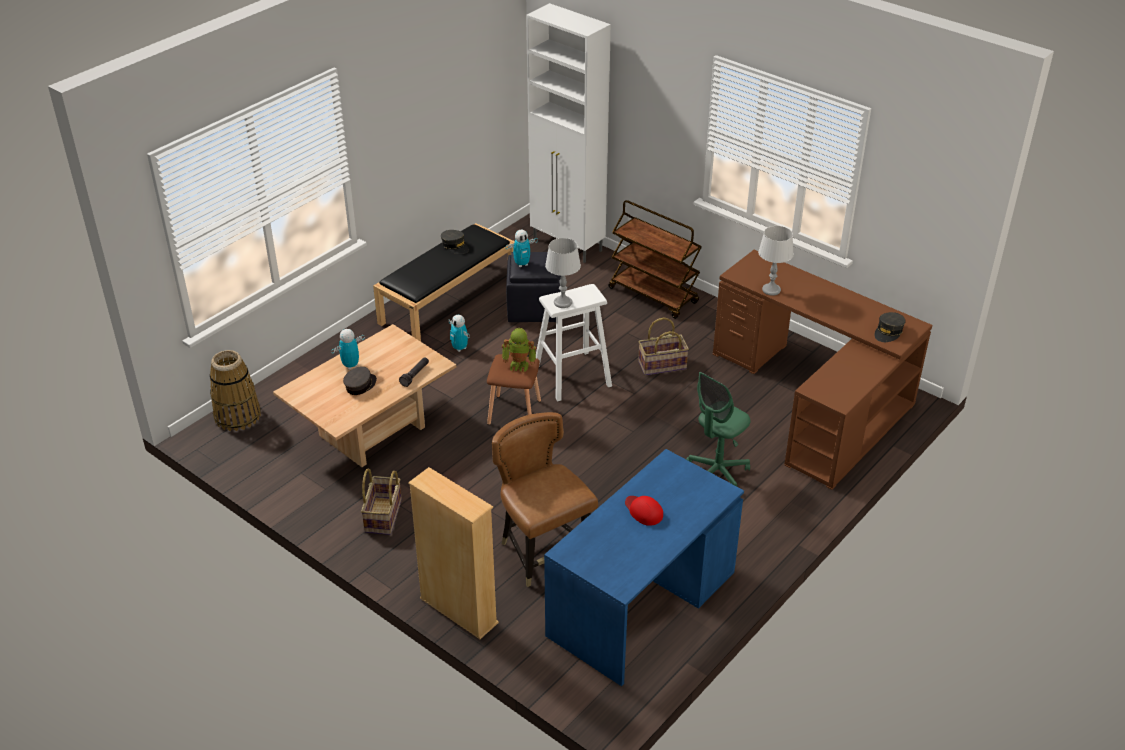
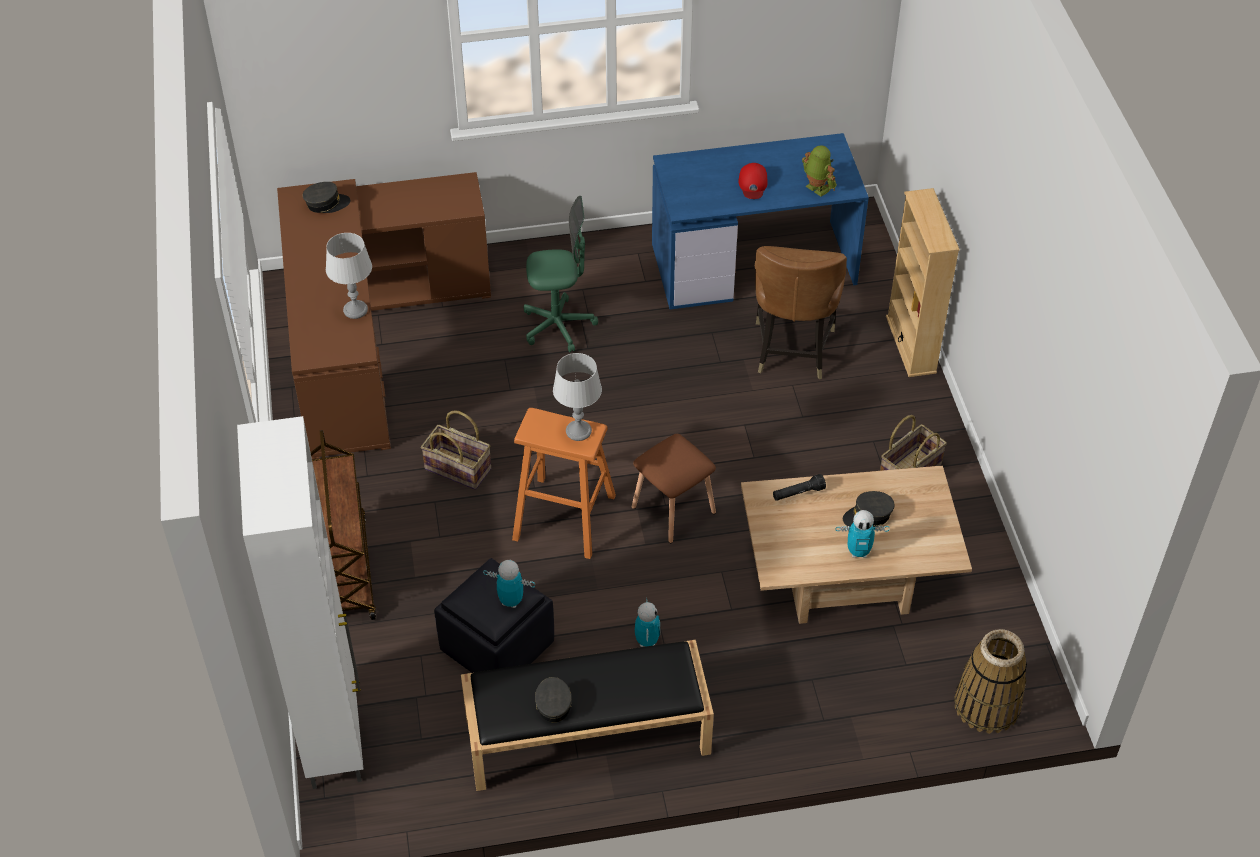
camera: 140 degrees left, 10 degrees up
toy robot [502,328,537,373] -> toy robot moved to [802,145,837,196]
white stool [536,284,612,401] -> orange stool [512,408,616,559]

